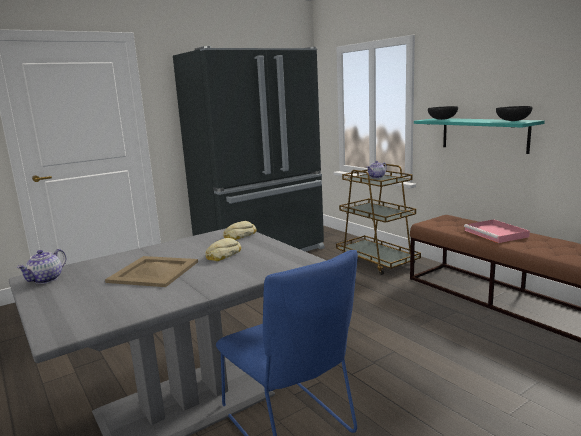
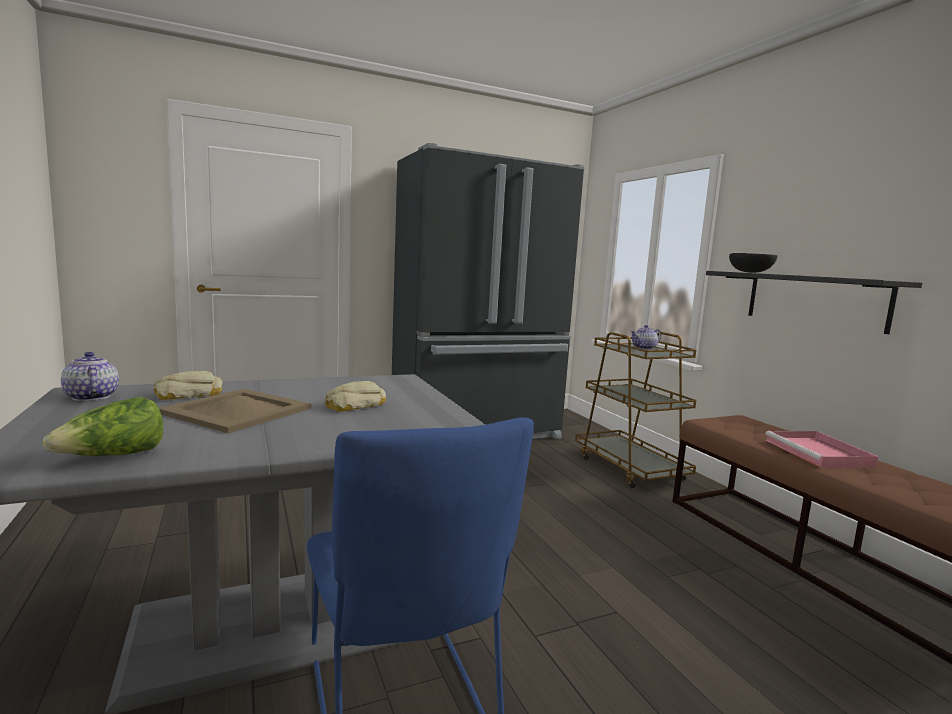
camera: 10 degrees right, 5 degrees down
teapot [16,249,66,284] -> teapot turned 105 degrees clockwise [61,352,119,401]
bread [223,221,256,240] -> bread moved to [153,371,222,400]
turquoise shelf [414,118,545,154] -> black shelf [706,271,922,334]
black bowl [496,106,533,121] -> none
none -> lettuce [43,397,164,456]

